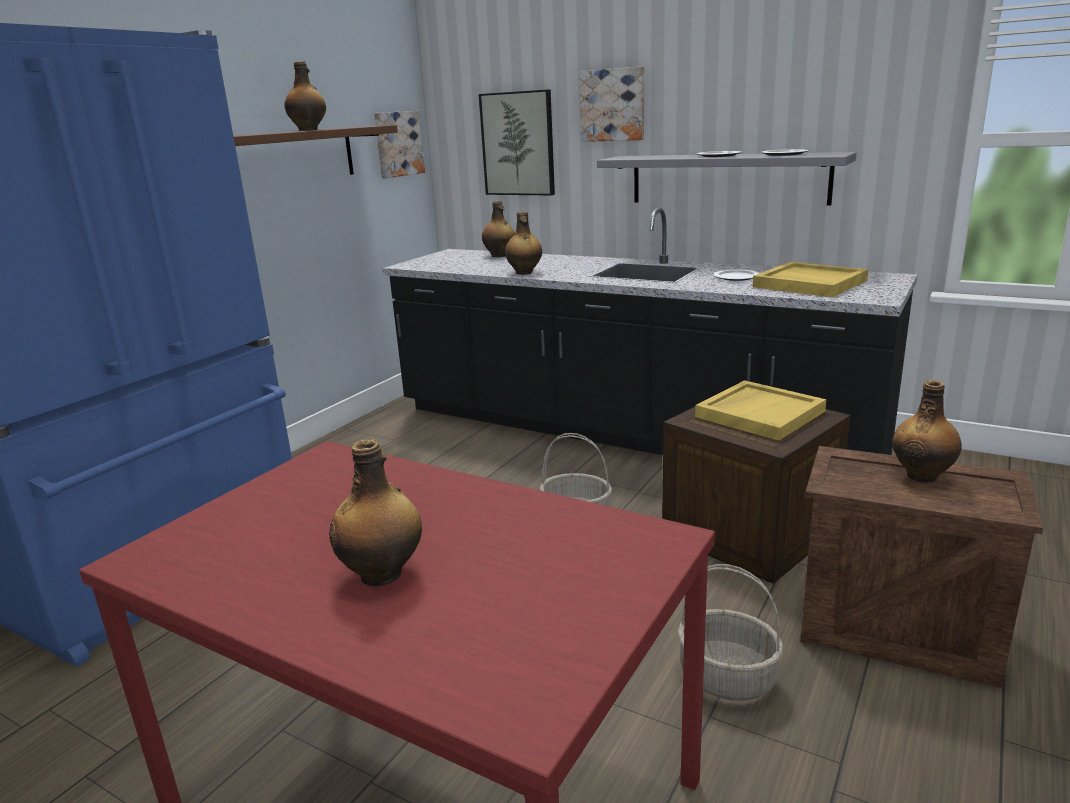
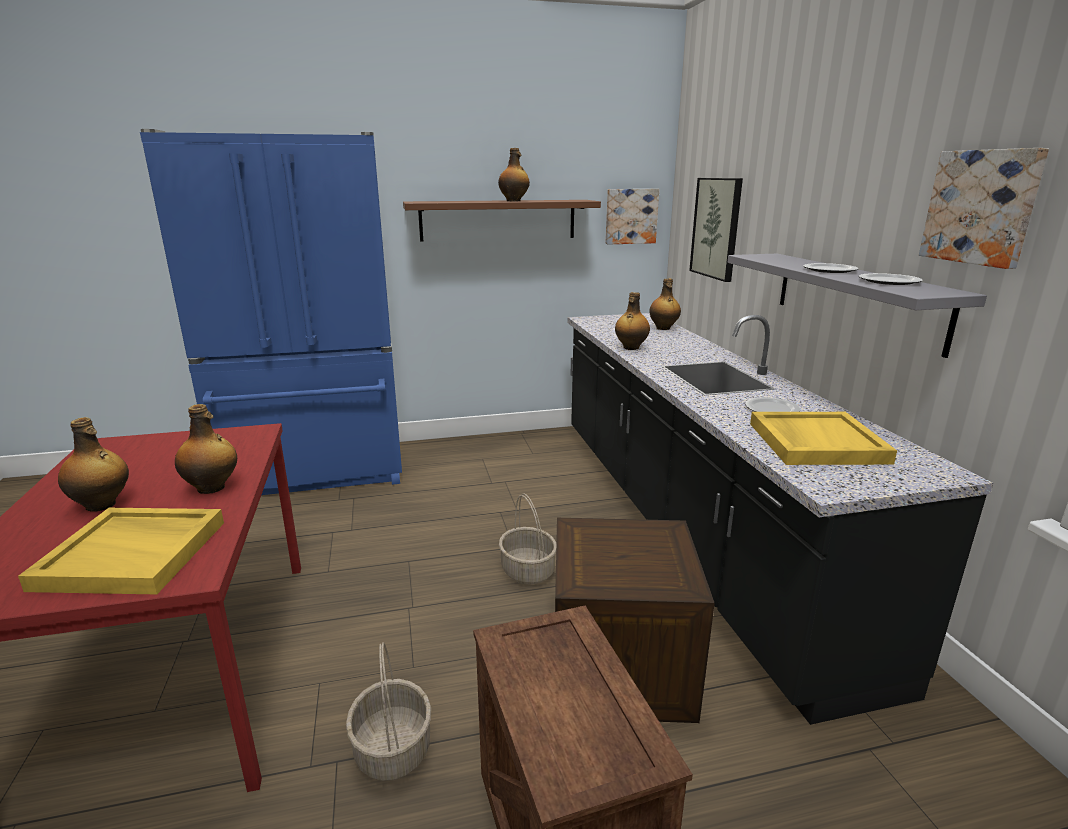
camera: 45 degrees right, 0 degrees up
picture [579,66,644,142] -> picture moved to [919,148,1049,269]
yellow tray [695,380,826,441] -> yellow tray moved to [18,508,224,594]
bottle [892,380,962,483] -> bottle moved to [175,404,237,494]

